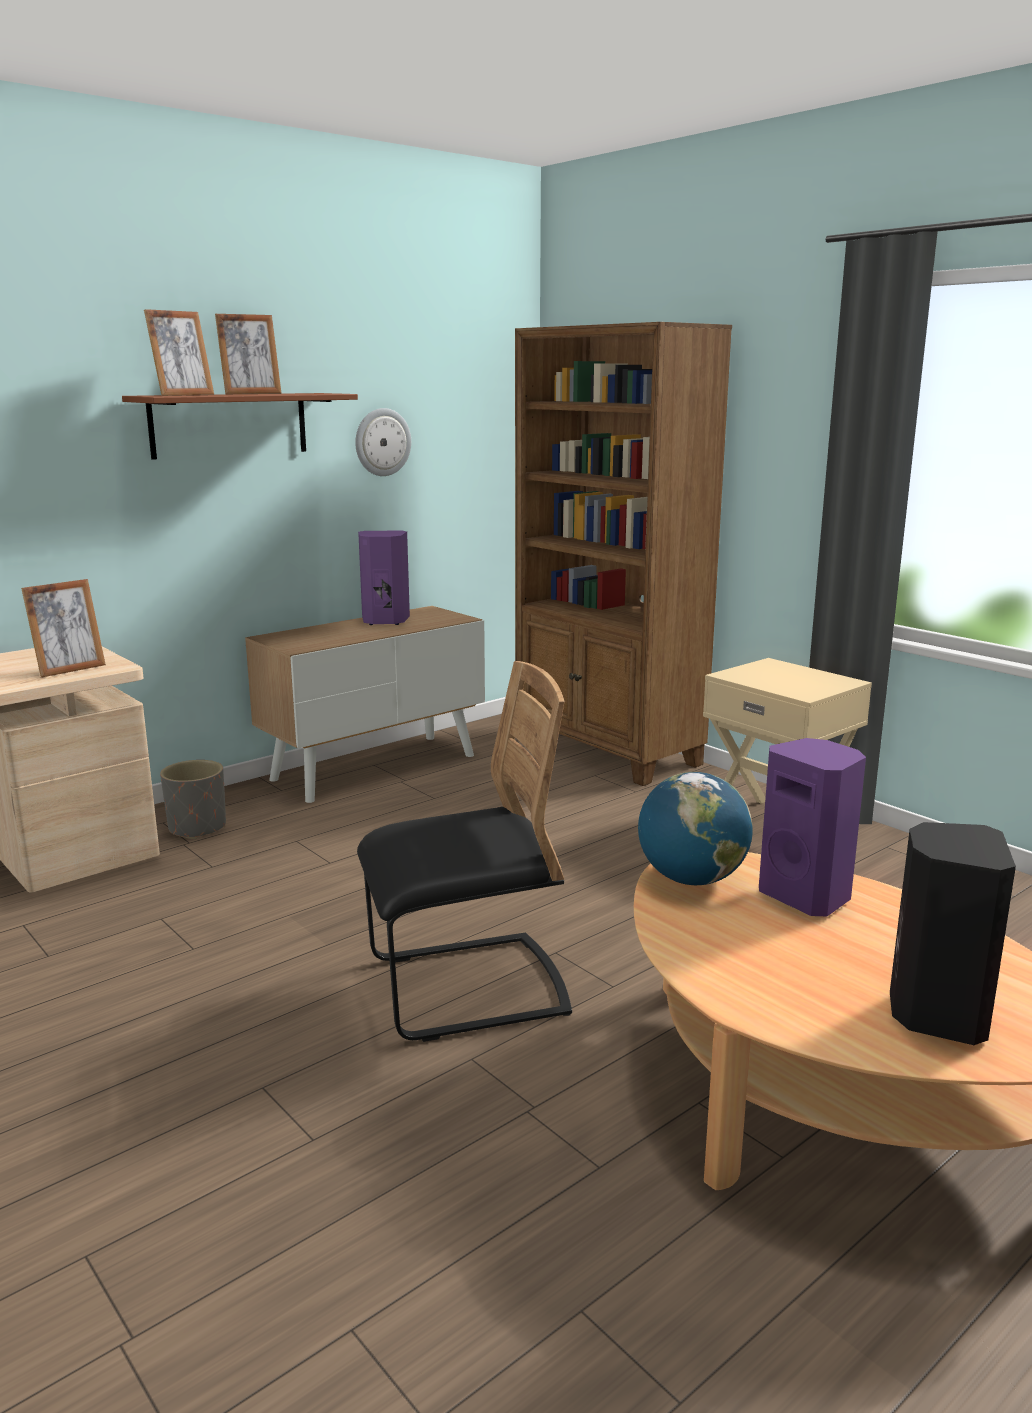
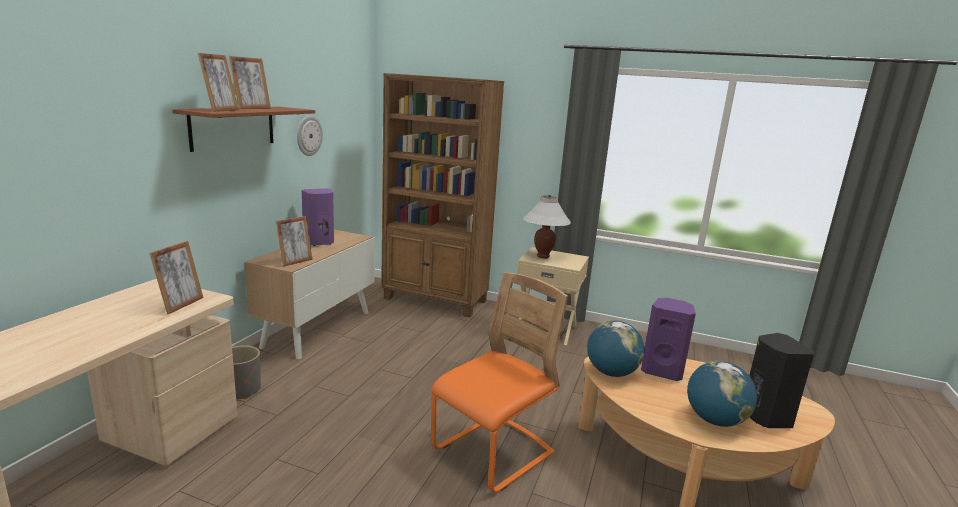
camera: 30 degrees left, 0 degrees up
black chair [357,661,572,1042] -> orange chair [431,272,568,493]
none -> picture frame [276,216,313,267]
none -> white table lamp [523,195,571,259]
none -> globe [687,361,757,427]

